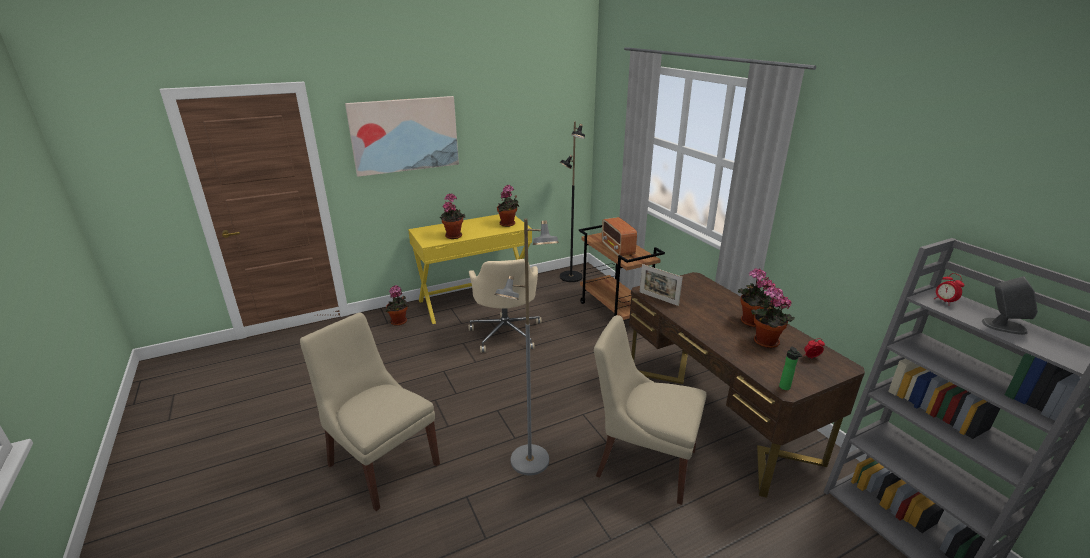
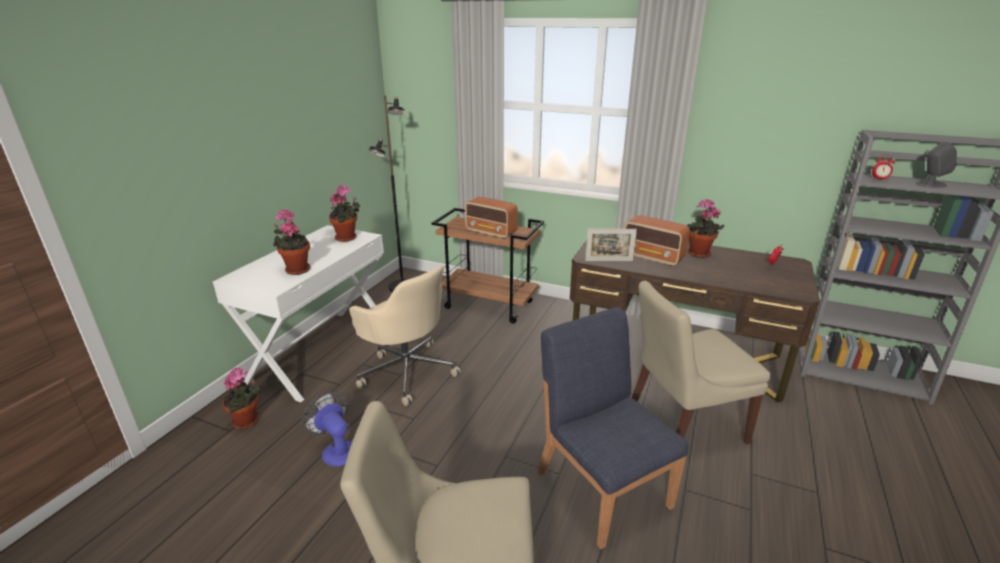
camera: 40 degrees left, 0 degrees up
picture [345,96,459,177] -> none
yellow desk [408,214,532,324] -> white desk [213,225,384,402]
grey floor lamp [495,218,559,475] -> blue chair [537,307,688,549]
potted plant [751,286,795,348] -> none
bottle [779,346,802,390] -> none
none -> fan [302,392,352,467]
none -> radio [624,215,690,267]

